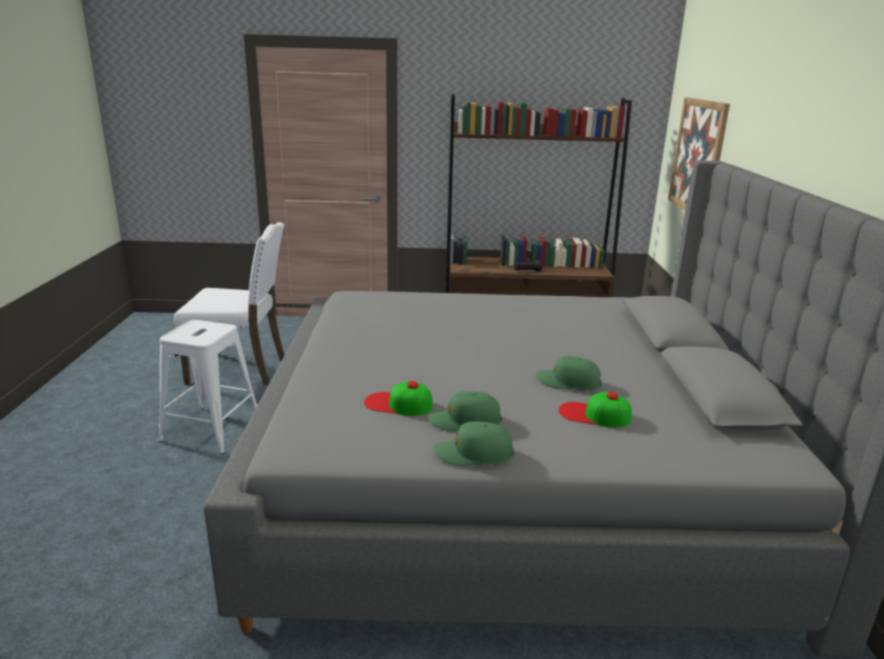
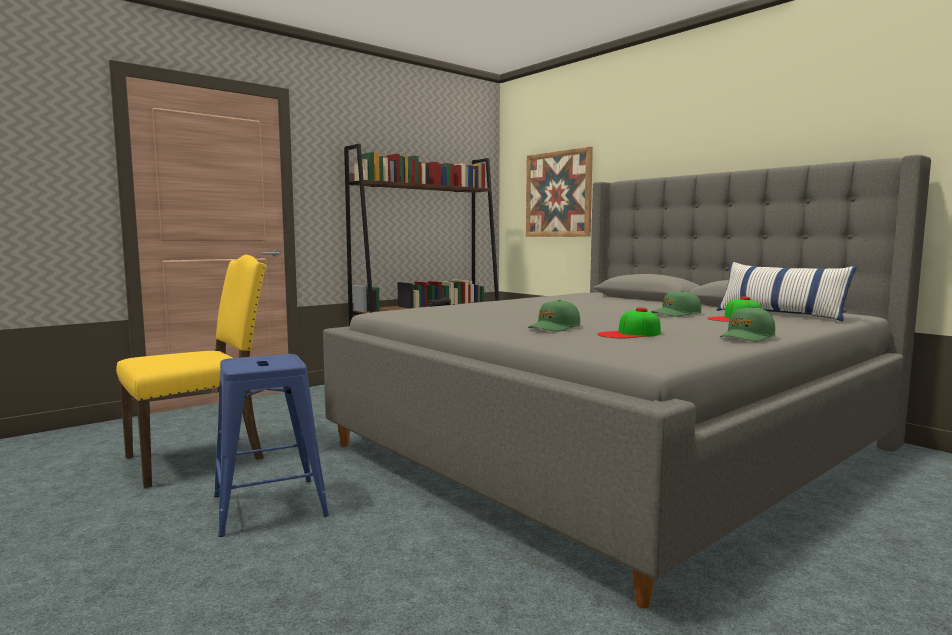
camera: 40 degrees left, 15 degrees down
white stool [158,320,257,454] -> blue stool [214,354,329,537]
white chair [174,222,285,385] -> yellow chair [116,255,267,488]
green cap [428,391,502,431] -> green cap moved to [528,300,580,332]
none -> pillow [717,262,857,322]

